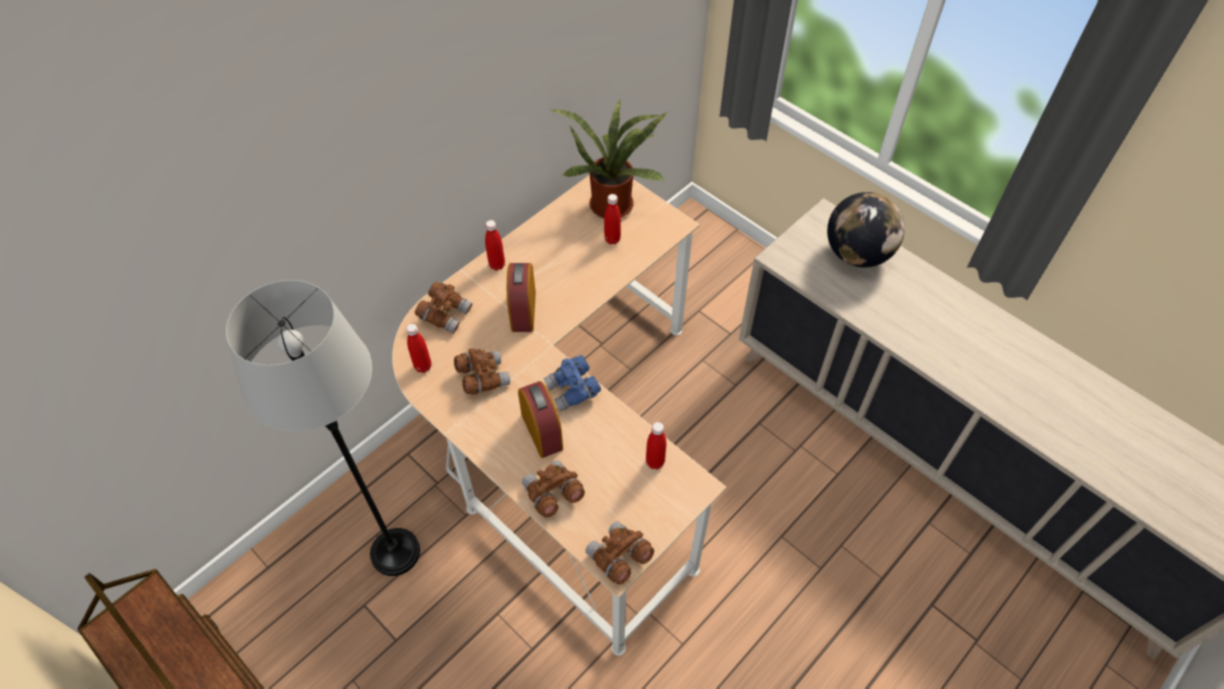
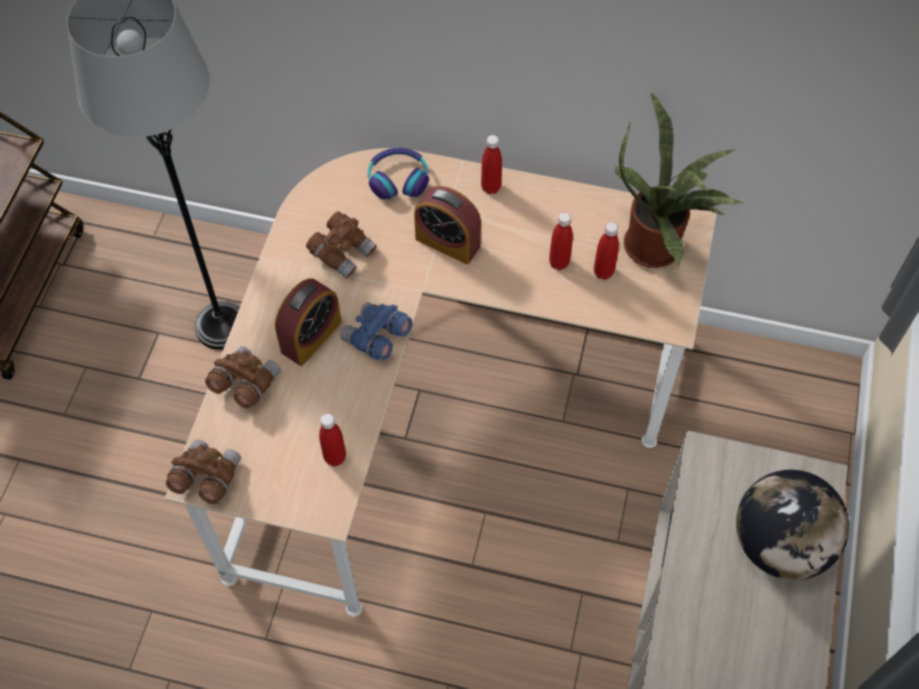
camera: 60 degrees right, 5 degrees up
red bottle [406,324,431,373] -> red bottle moved to [549,212,573,270]
brown binoculars [415,281,472,333] -> headphones [368,148,429,200]
alarm clock [507,263,536,332] -> alarm clock turned 120 degrees counterclockwise [414,186,481,264]

